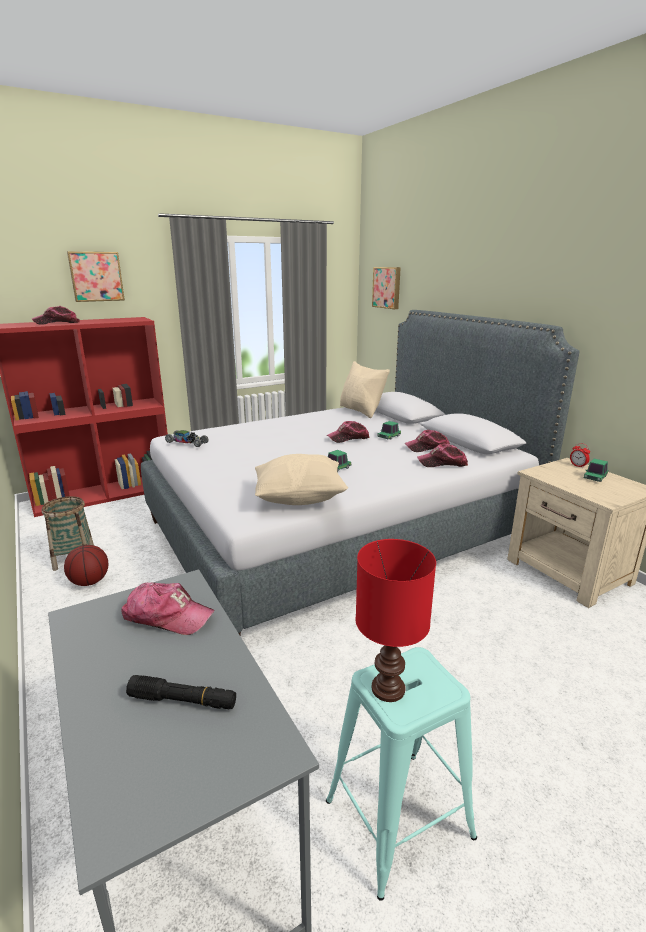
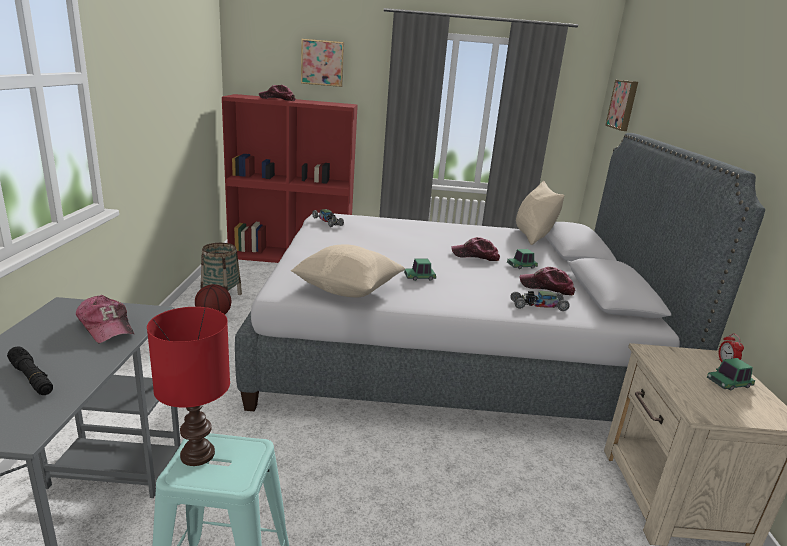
camera: 30 degrees right, 0 degrees up
cap [417,444,468,467] -> toy car [510,291,570,311]

